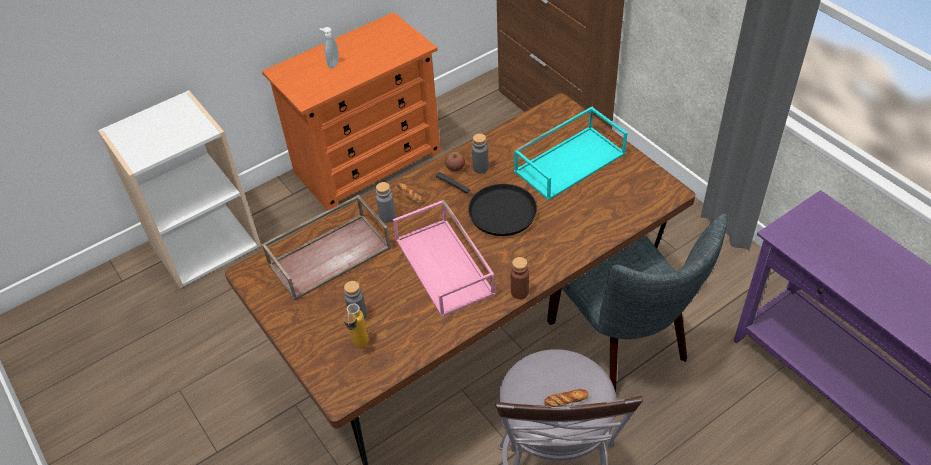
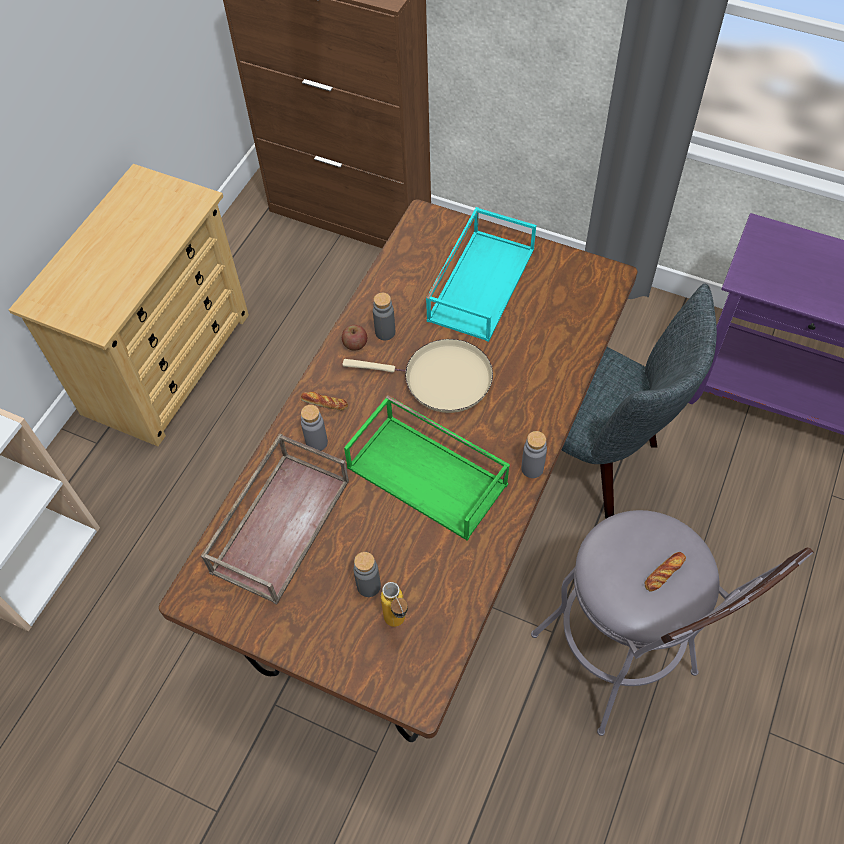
camera: 30 degrees left, 10 degrees up
orange dresser [262,12,441,211] -> beige dresser [9,164,249,446]
soap dispenser [320,27,339,69] -> none
pink tray [393,200,495,317] -> green tray [344,395,510,541]
black frying pan [436,172,537,236] -> beige frying pan [343,339,493,413]
brown bottle [511,257,529,299] -> grey bottle [521,431,547,478]

